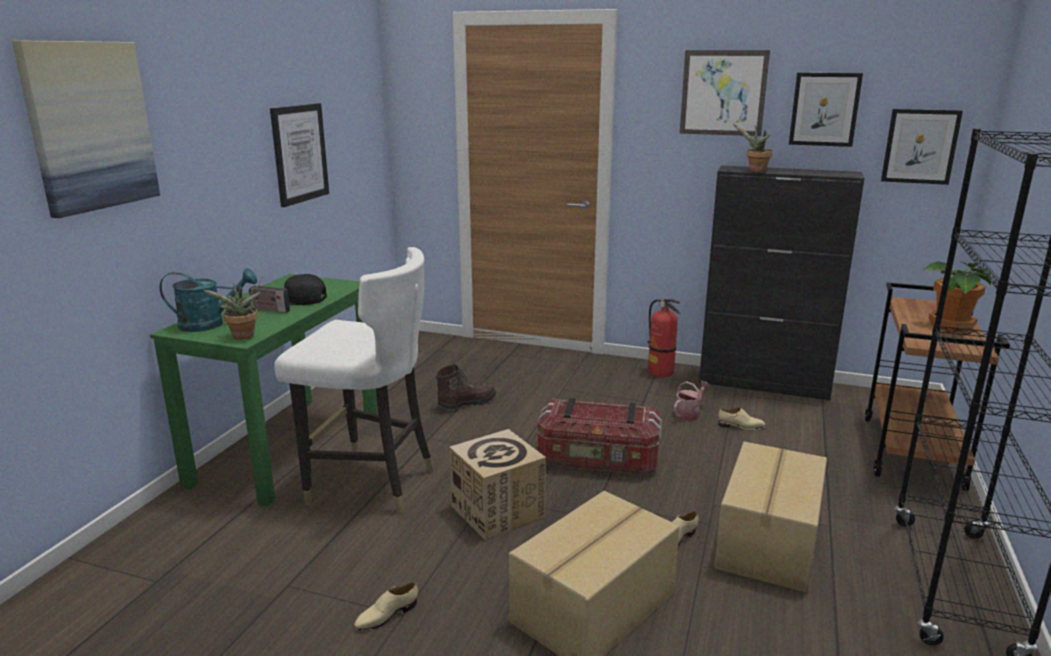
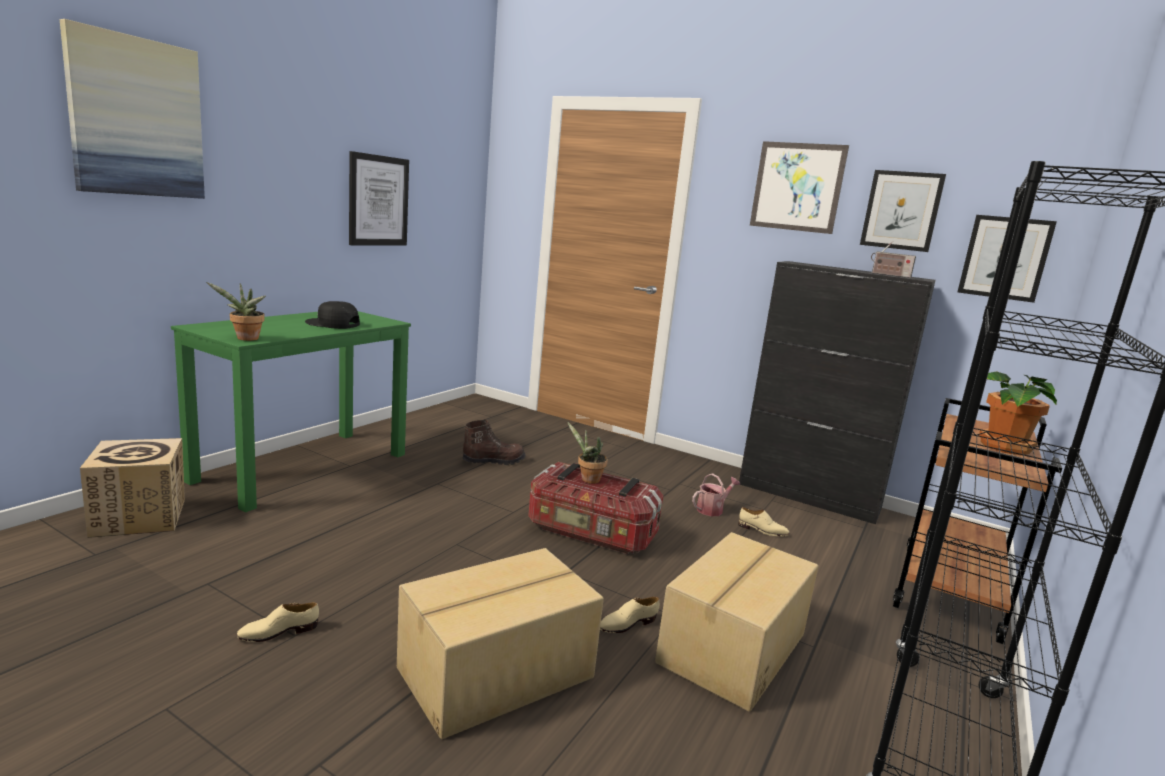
camera: 10 degrees right, 5 degrees down
turquoise watering can [160,268,257,332] -> none
radio [249,275,290,313] -> radio moved to [871,241,916,278]
white chair [274,247,434,514] -> none
cardboard box [449,429,546,541] -> cardboard box moved to [80,438,185,538]
fire extinguisher [648,299,681,378] -> none
potted plant [733,124,773,172] -> potted plant moved to [567,421,608,484]

